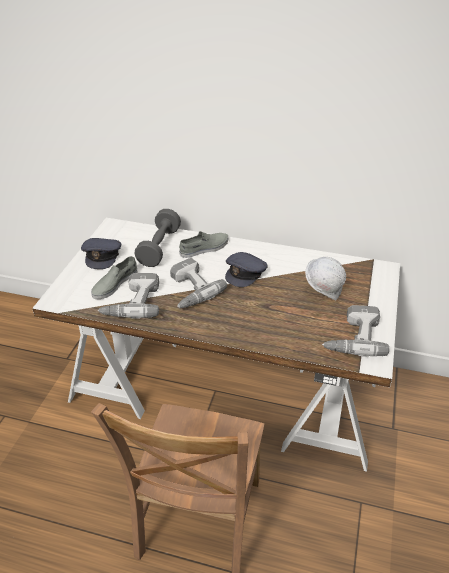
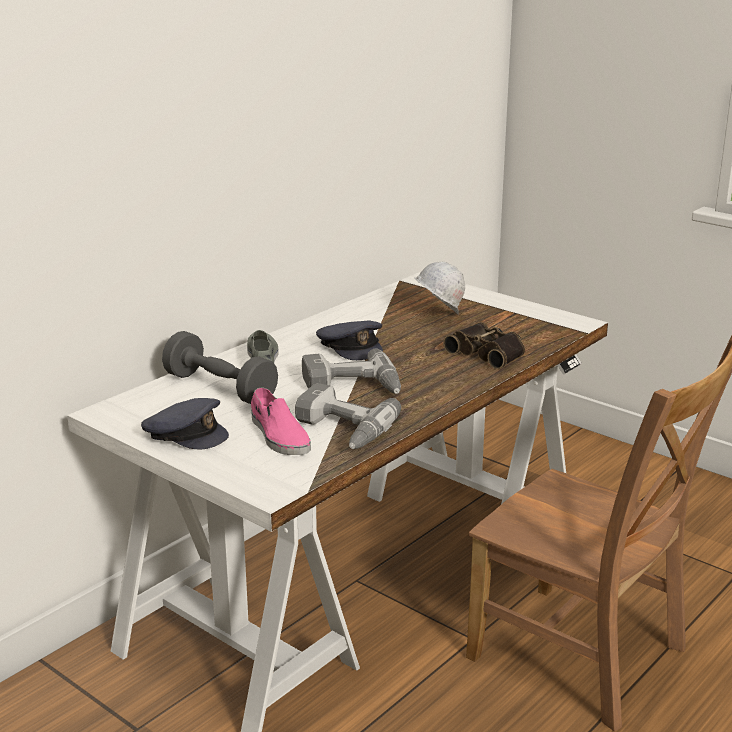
camera: 65 degrees left, 15 degrees down
grey shoe [91,256,137,299] -> pink shoe [251,387,311,455]
power drill [322,305,389,357] -> none
none -> binoculars [443,322,525,369]

